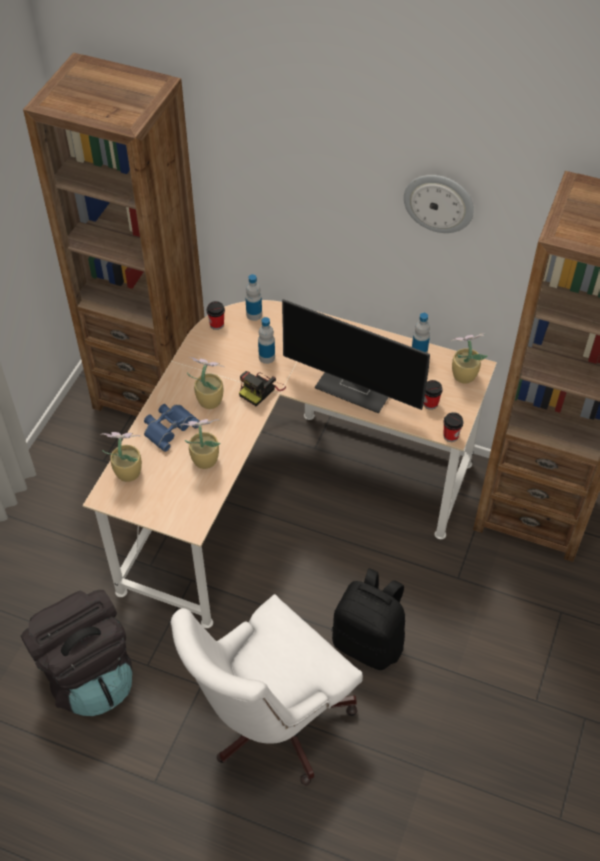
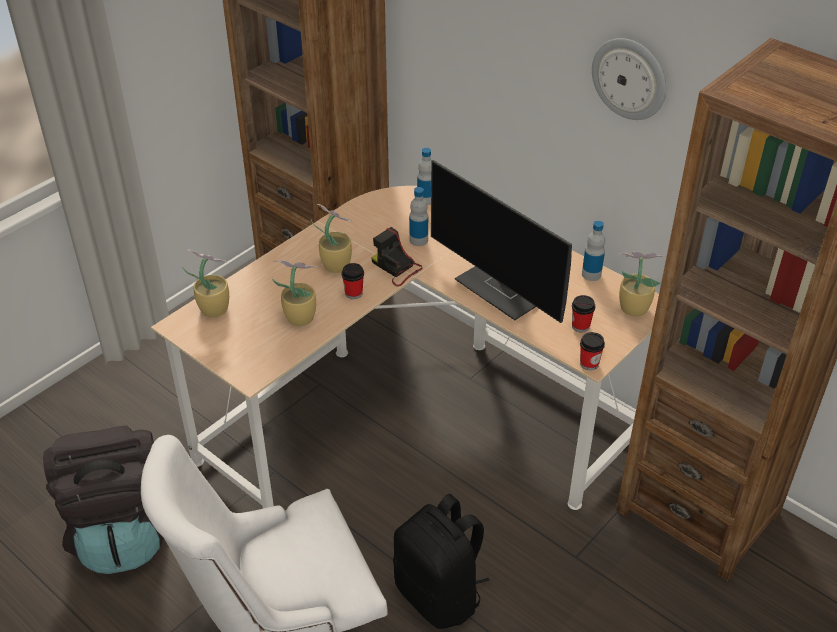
camera: 20 degrees right, 10 degrees down
blue binoculars [144,404,200,452] -> none
cup [207,301,225,330] -> cup moved to [342,263,364,299]
camera [239,371,286,406] -> camera turned 75 degrees clockwise [371,227,422,287]

